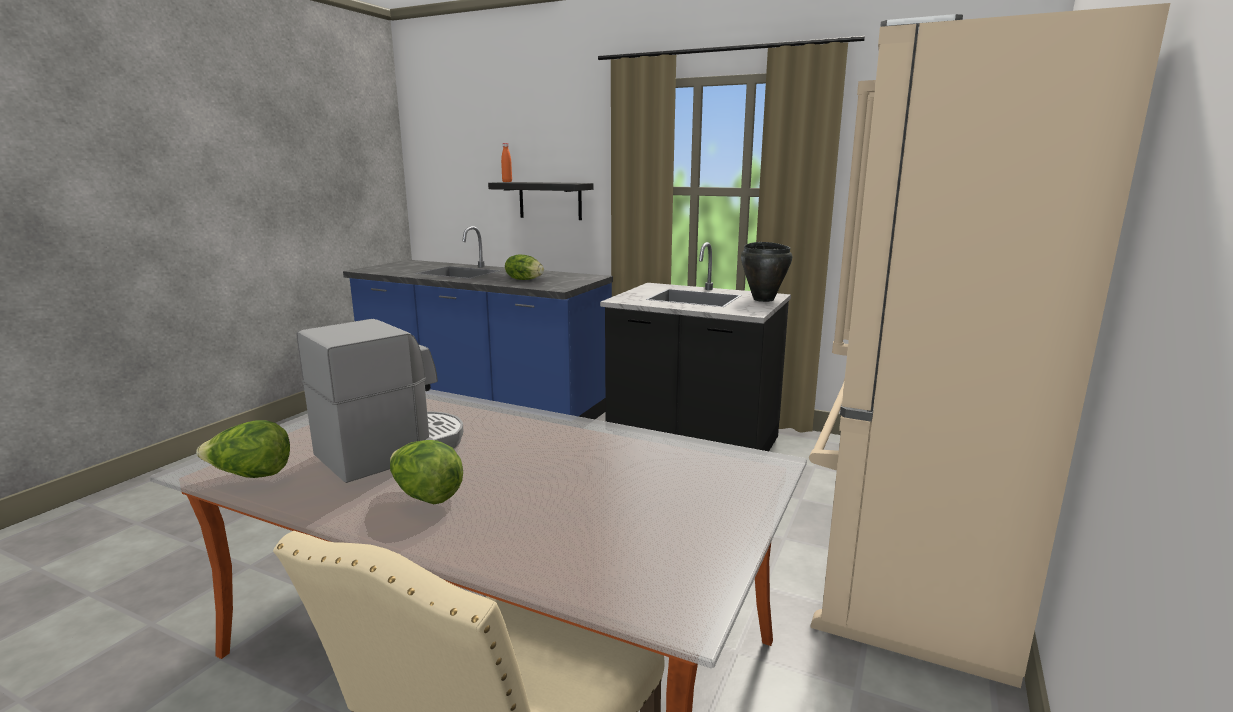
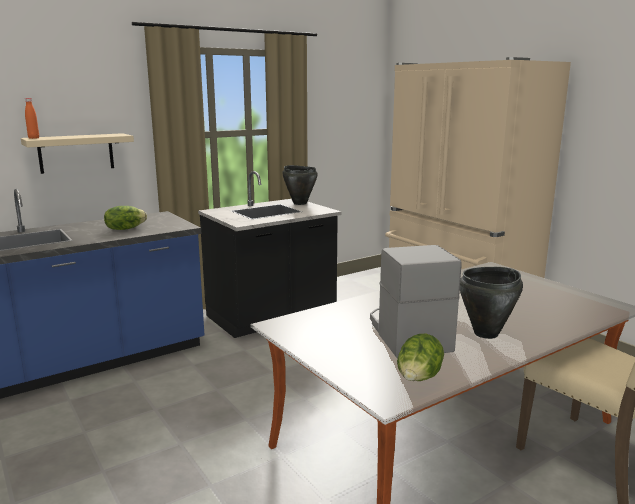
camera: 60 degrees left, 0 degrees up
lettuce [390,440,463,504] -> black cooking pot [460,267,523,339]
black shelf [488,182,593,220] -> beige shelf [21,133,134,174]

